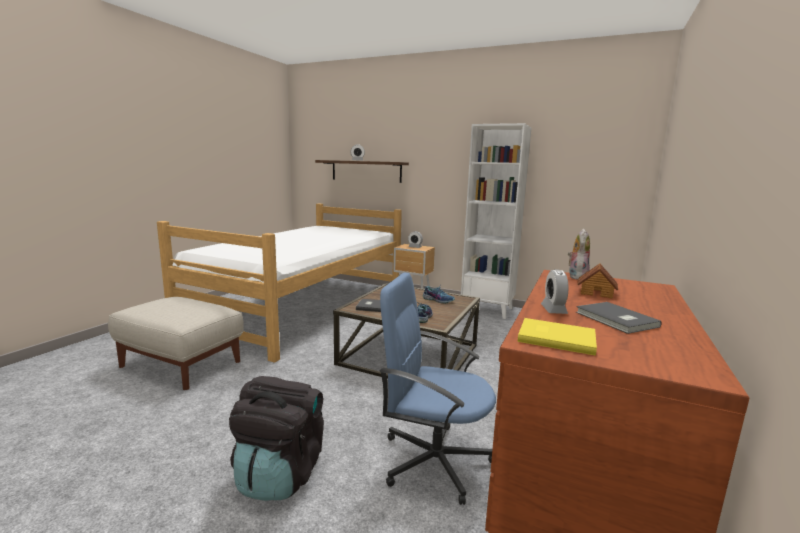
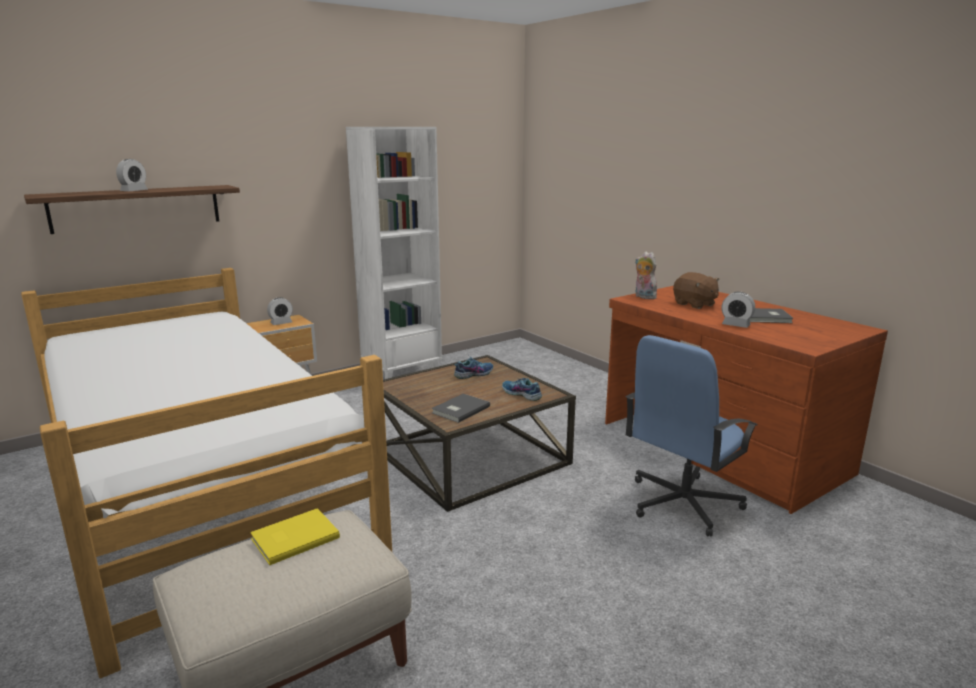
camera: 60 degrees left, 5 degrees up
black backpack [229,376,324,501] -> none
yellow book [518,318,597,356] -> yellow book moved to [250,508,340,565]
toy house [577,263,618,298] -> brown plush toy [673,272,719,309]

